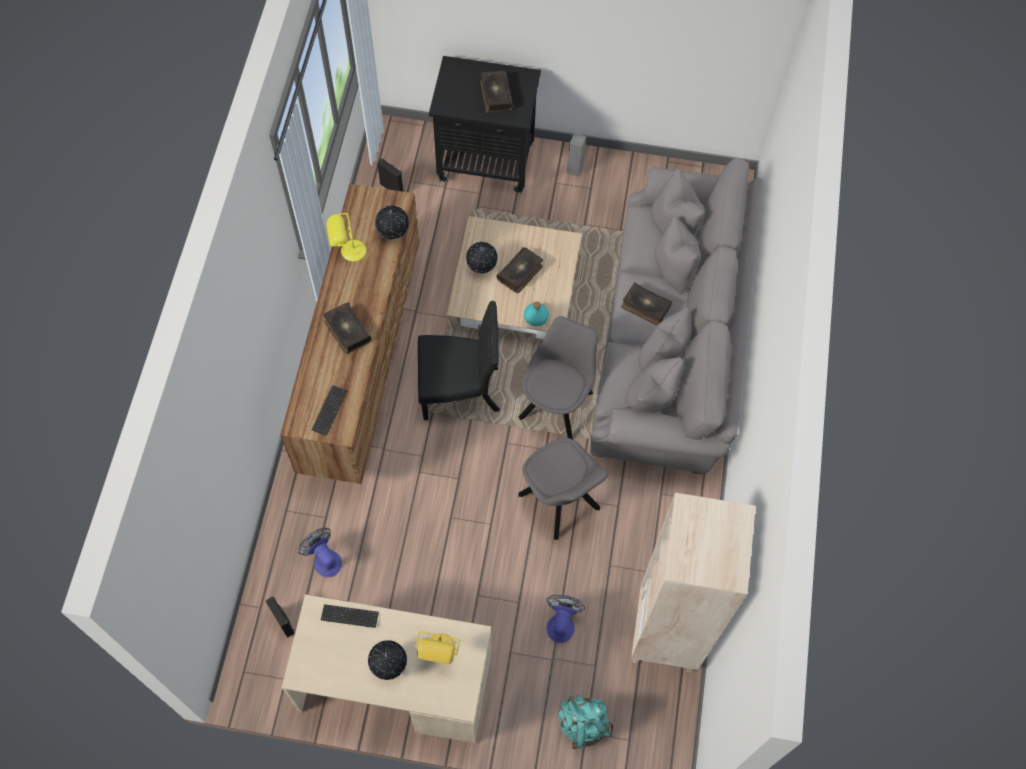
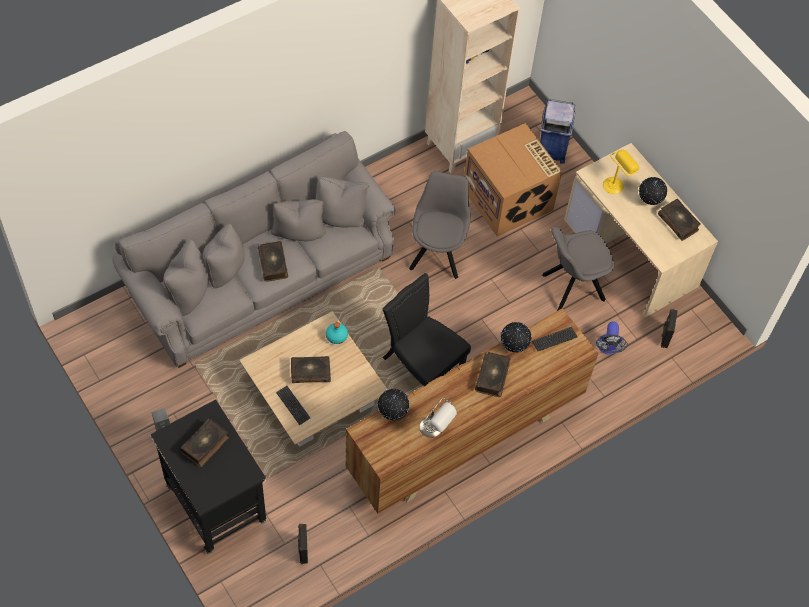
camera: 135 degrees left, 5 degrees down
keyboard [321,604,379,628] -> keyboard moved to [276,386,310,425]
yellow table lamp [326,213,366,261] -> white table lamp [419,398,457,438]
globe [466,242,498,273] -> globe moved to [501,322,531,352]
grey chair [519,316,598,439] -> grey chair moved to [542,226,614,311]
fan [546,595,585,643] -> cardboard box [464,123,562,237]
turquoise backpack [558,695,614,749] -> blue trash can [540,99,575,164]
none -> book [658,199,701,241]

